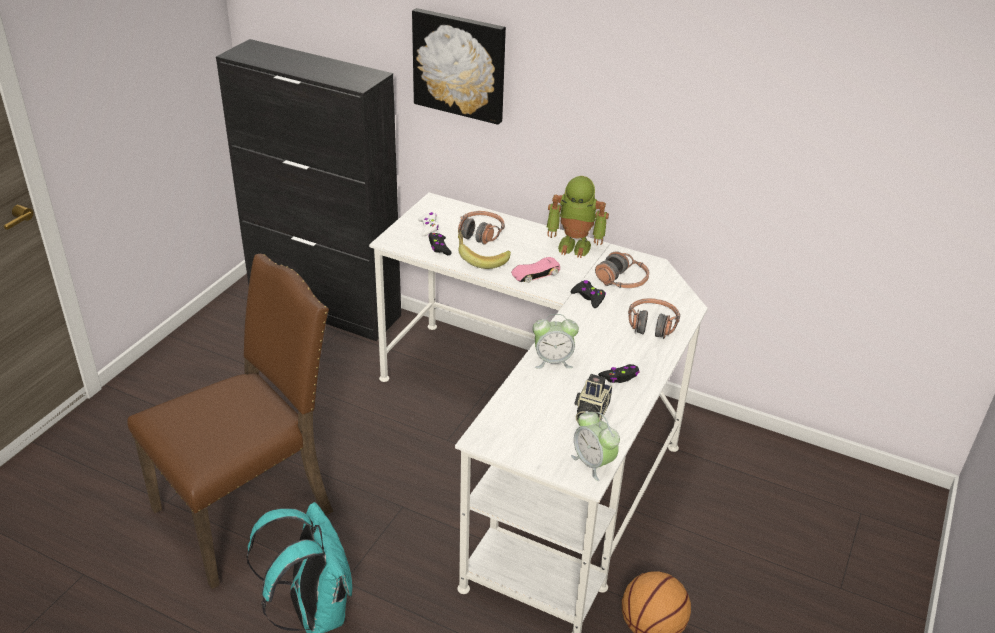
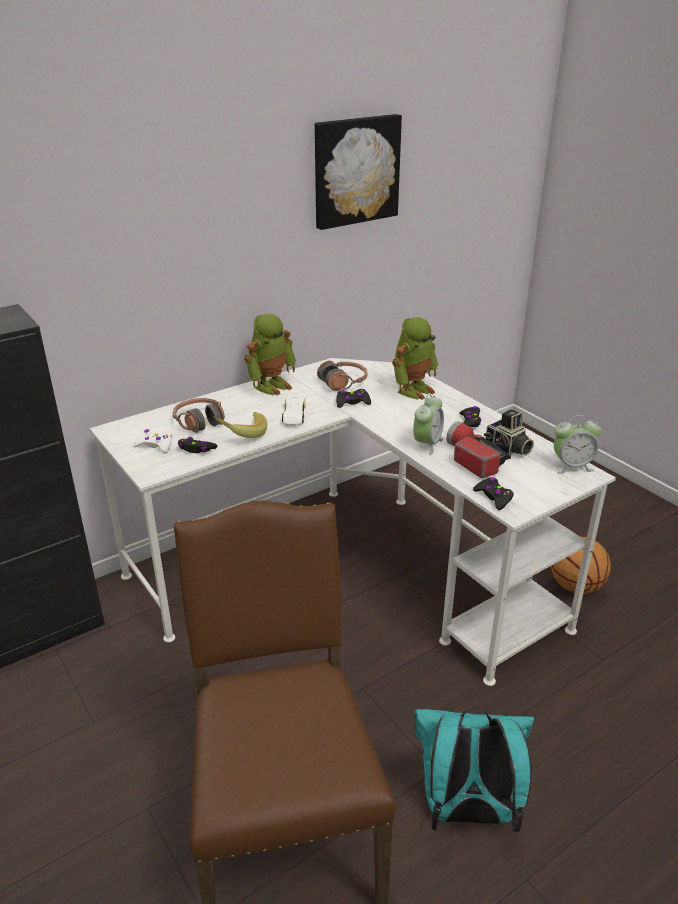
camera: 60 degrees left, 5 degrees down
picture [412,8,506,125] -> picture moved to [315,114,402,230]
pink toy car [511,257,560,283] -> white toy car [282,395,306,425]
headphones [628,298,680,339] -> toy robot [392,317,438,400]
none -> flashlight [446,421,511,478]
none -> black game controller [473,477,514,510]

